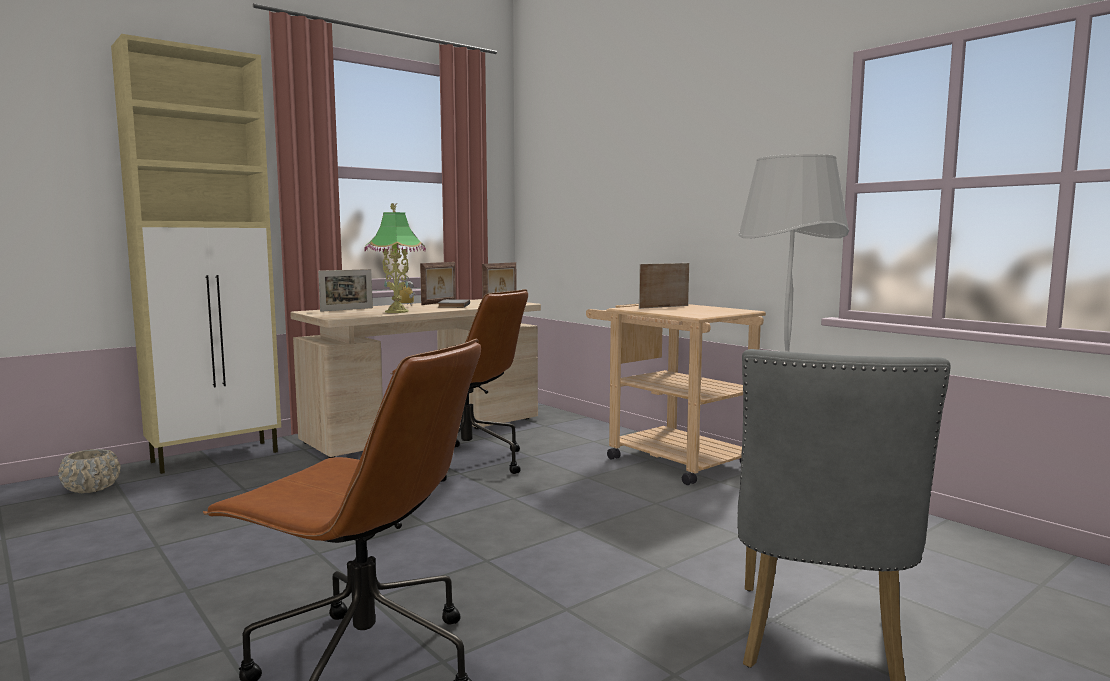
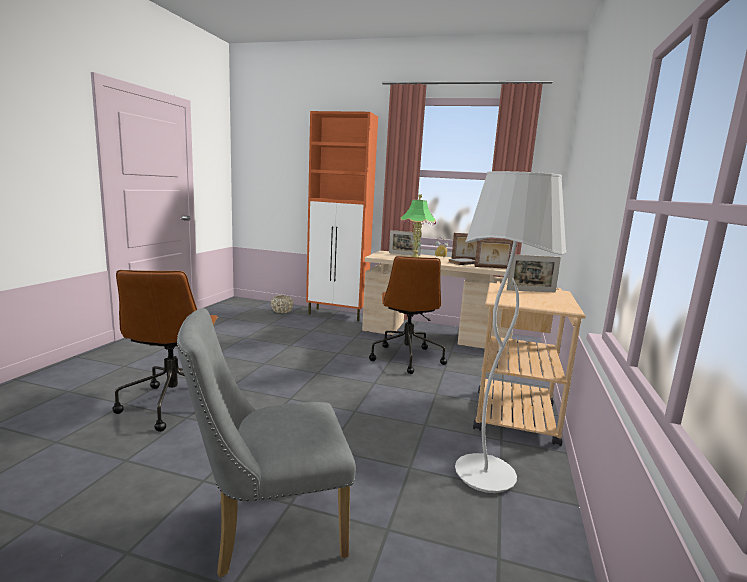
camera: 55 degrees right, 5 degrees up
beige cabinet [111,34,281,474] -> orange cabinet [306,111,378,321]
picture frame [639,263,689,309] -> picture frame turned 150 degrees clockwise [507,255,561,292]

